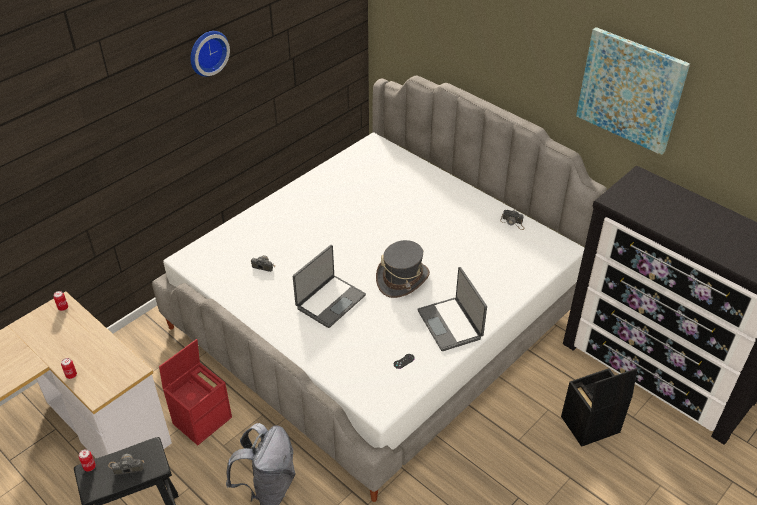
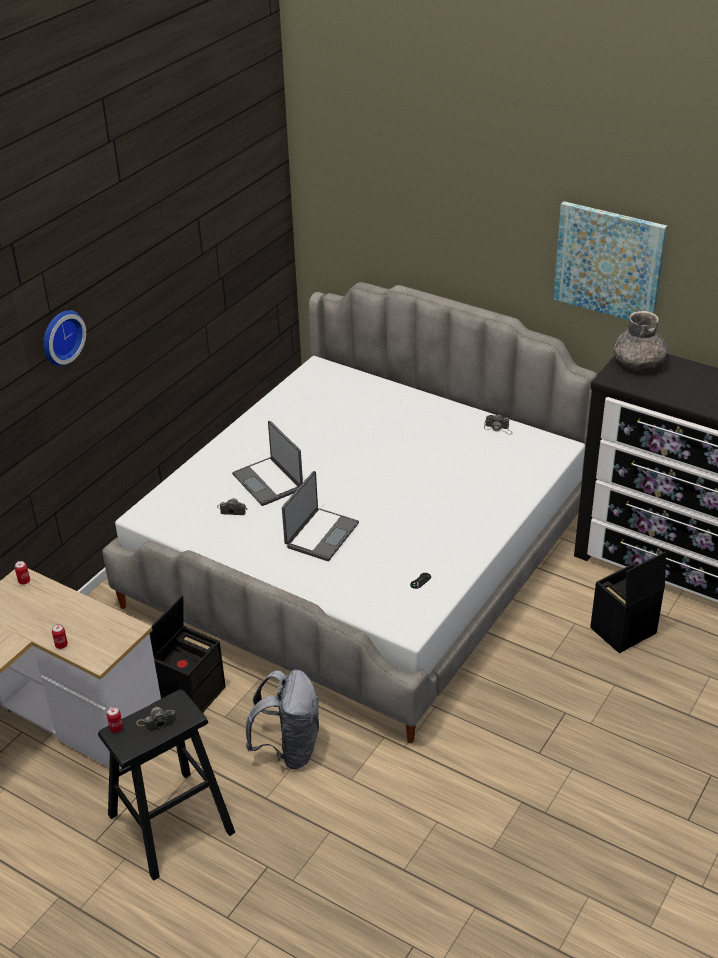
camera: 10 degrees left, 5 degrees down
red storage box [159,339,232,445] -> black storage box [149,595,226,713]
wall clock [190,31,230,77] -> wall clock moved to [43,310,86,366]
grey hat [376,240,430,298] -> none
laptop [417,267,487,351] -> laptop moved to [232,421,303,506]
none -> grey vase [613,311,668,371]

